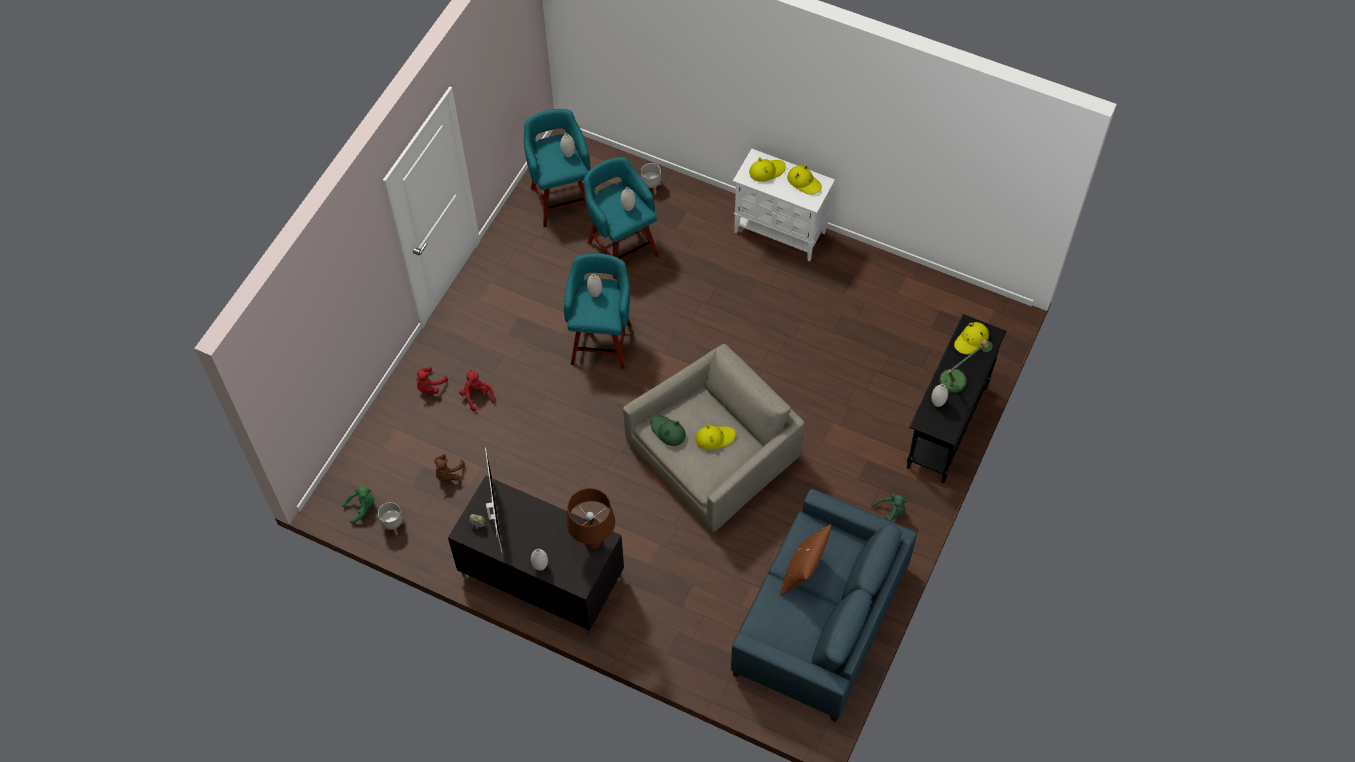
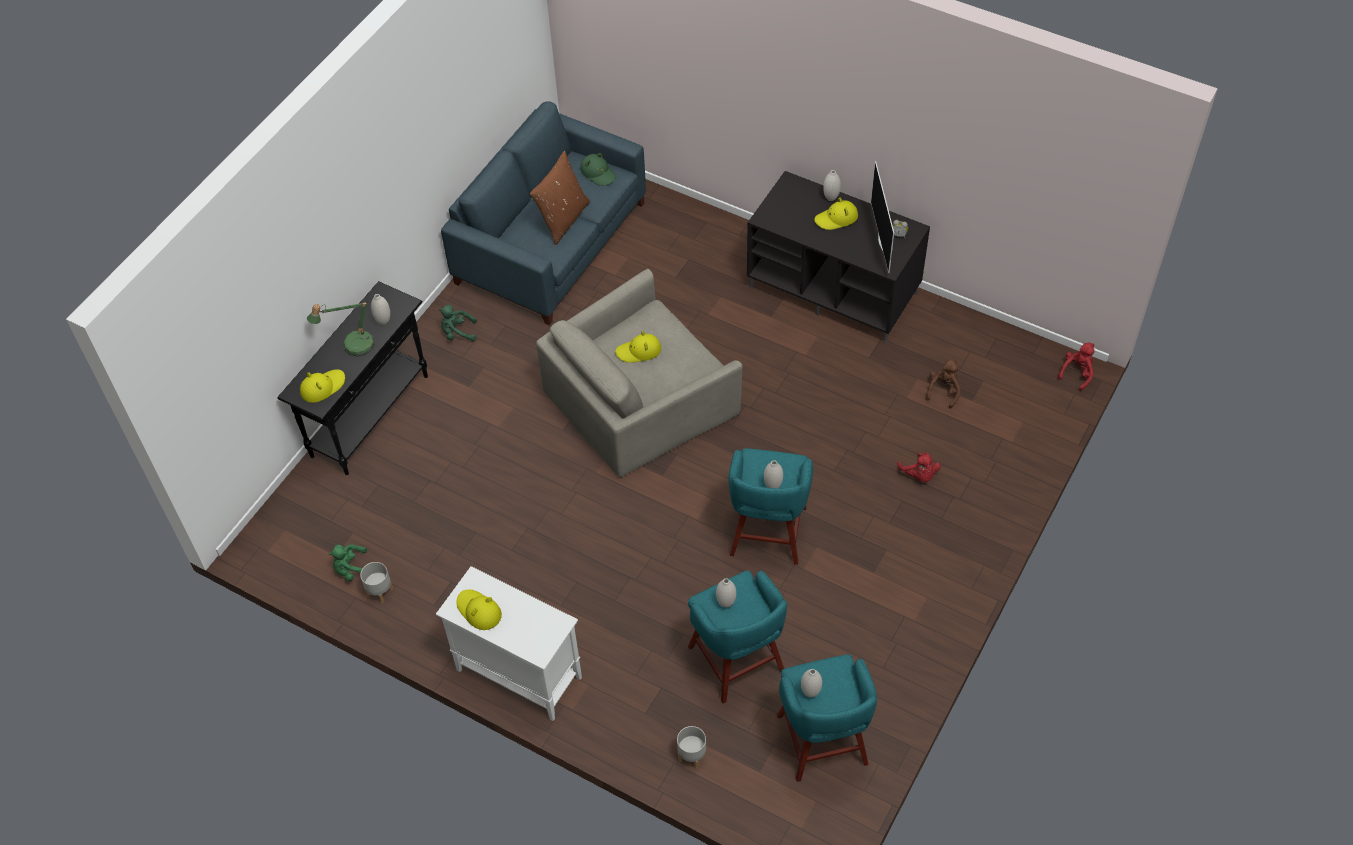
camera: 175 degrees left, 5 degrees down
green plush toy [342,486,374,524] -> green plush toy moved to [329,545,367,581]
grey planter [378,502,405,535] -> grey planter moved to [360,562,393,603]
red plush toy [416,367,448,394] -> red plush toy moved to [1058,343,1095,391]
brown table lamp [566,488,615,549] -> none
green hat [651,415,686,446] -> green hat moved to [580,153,616,186]
yellow hat [749,157,786,182] -> yellow hat moved to [814,198,858,230]

